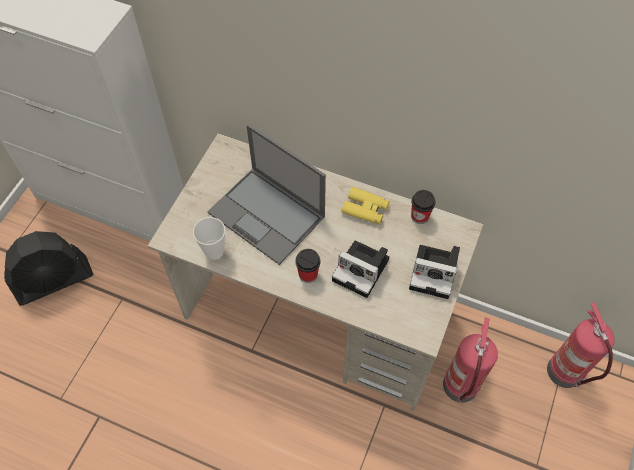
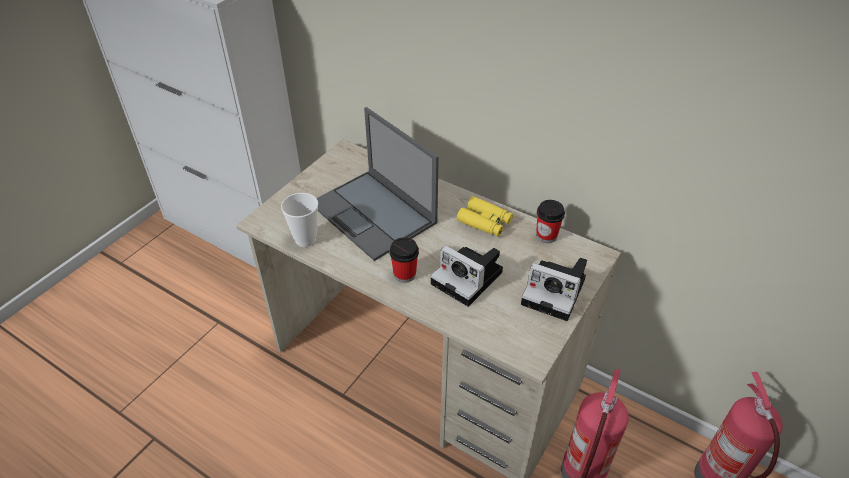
camera: 10 degrees right, 15 degrees down
black fan [4,231,94,306] -> none

